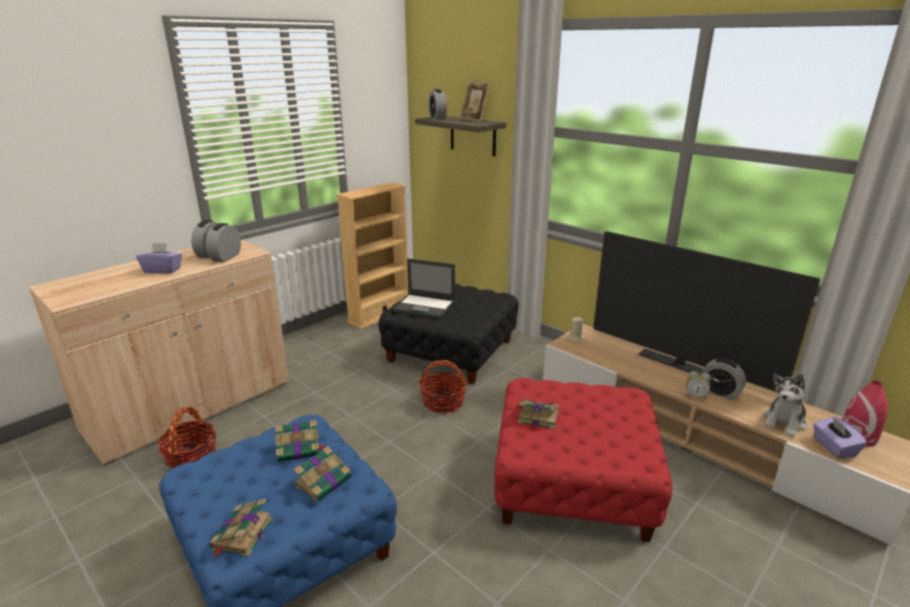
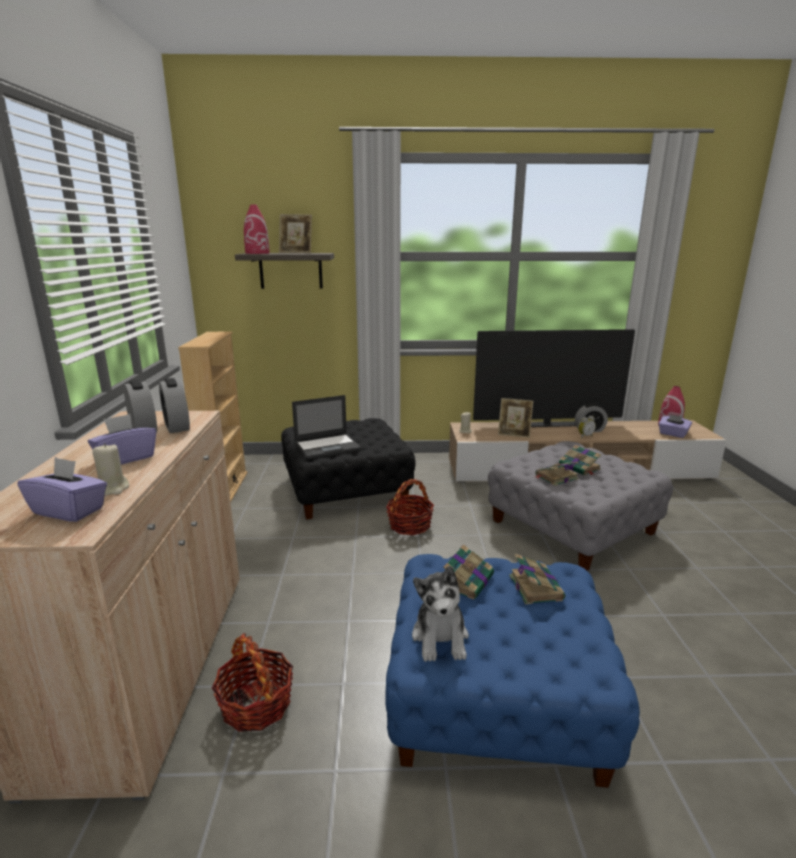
camera: 45 degrees left, 5 degrees down
book [209,498,273,558] -> book moved to [559,445,601,476]
alarm clock [429,89,447,120] -> red vase [244,204,270,254]
red ottoman [494,378,672,542] -> grey ottoman [488,441,673,571]
plush toy [764,373,807,438] -> plush toy moved to [412,566,469,662]
none -> purple tissue box [17,457,107,522]
none -> beige candle [92,443,129,496]
none -> picture frame [498,398,533,438]

